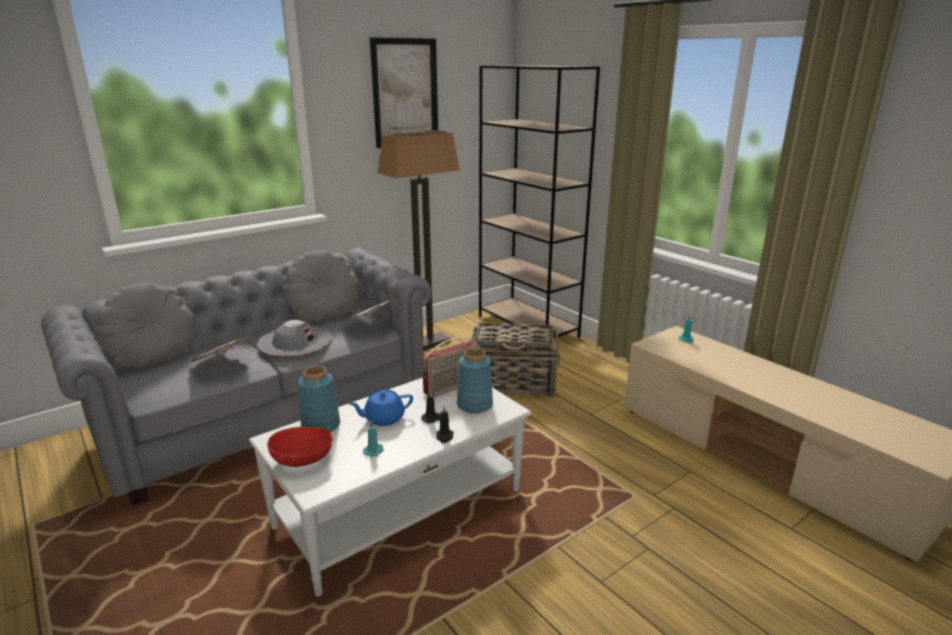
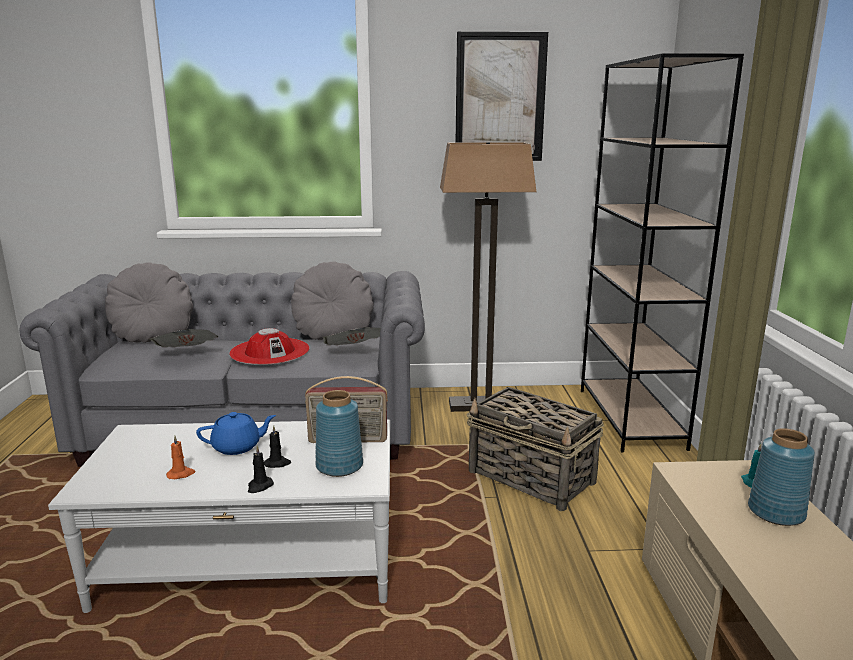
camera: 35 degrees right, 5 degrees down
grey hat [258,320,332,356] -> red hat [229,328,310,365]
red bowl [267,427,333,467] -> none
blue vase [298,366,340,432] -> blue vase moved to [748,428,815,526]
blue teapot [349,390,413,426] -> blue teapot turned 150 degrees clockwise [196,412,276,455]
turquoise candle [363,420,384,457] -> orange candle [166,435,195,479]

